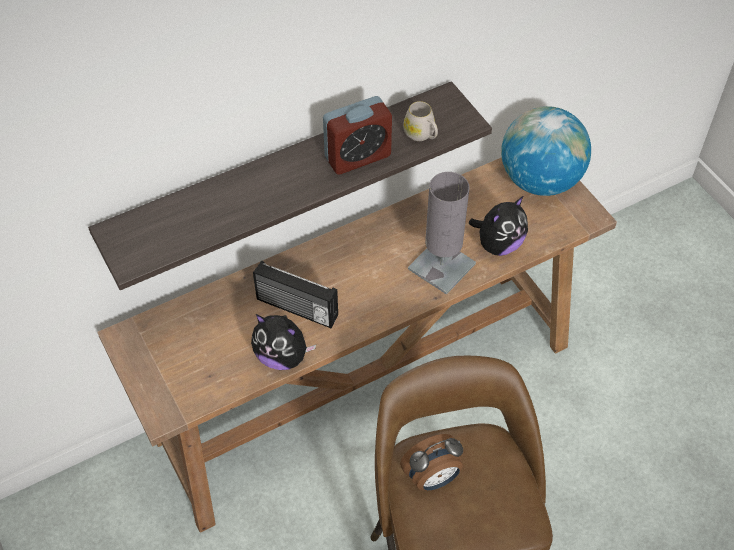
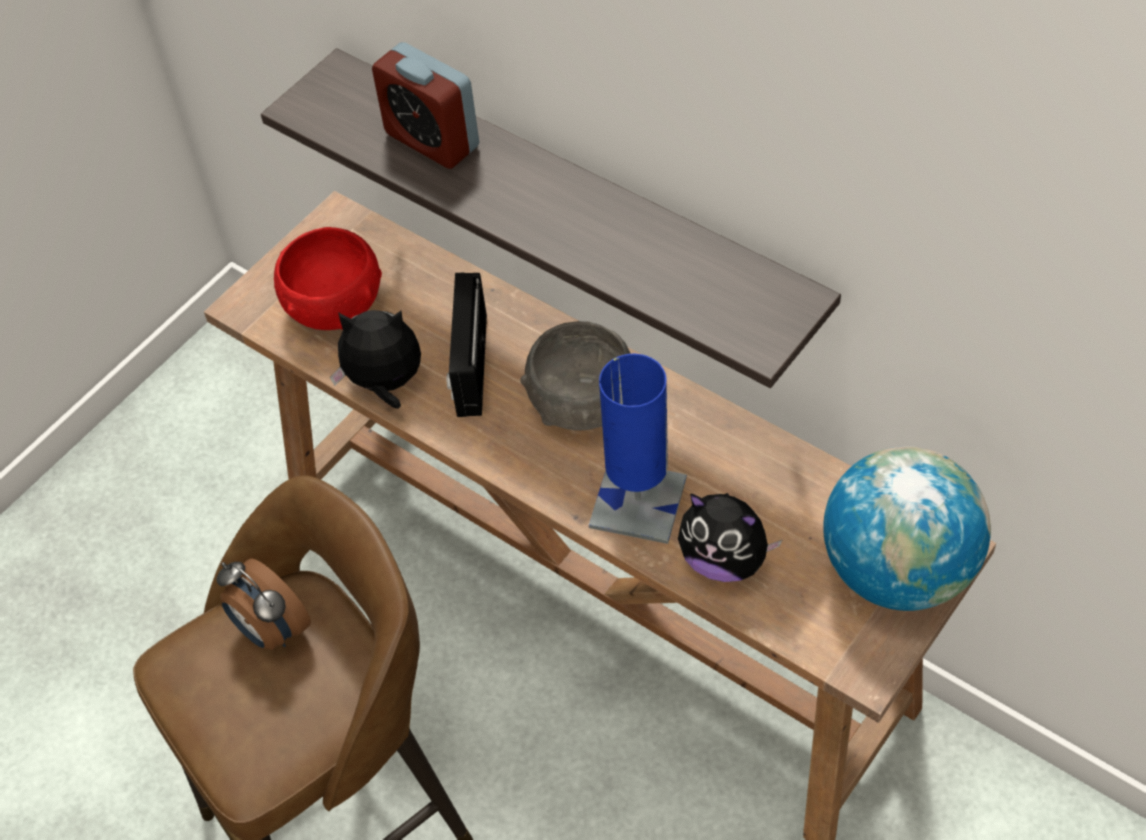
camera: 70 degrees right, 0 degrees up
plush toy [251,314,316,370] -> plush toy turned 90 degrees clockwise [330,310,421,409]
alarm clock [323,96,392,174] -> alarm clock moved to [372,42,479,169]
white mug [403,101,438,141] -> none
grey table lamp [408,172,476,295] -> blue table lamp [589,354,687,544]
none -> red bowl [274,227,382,330]
none -> grey bowl [520,321,631,430]

